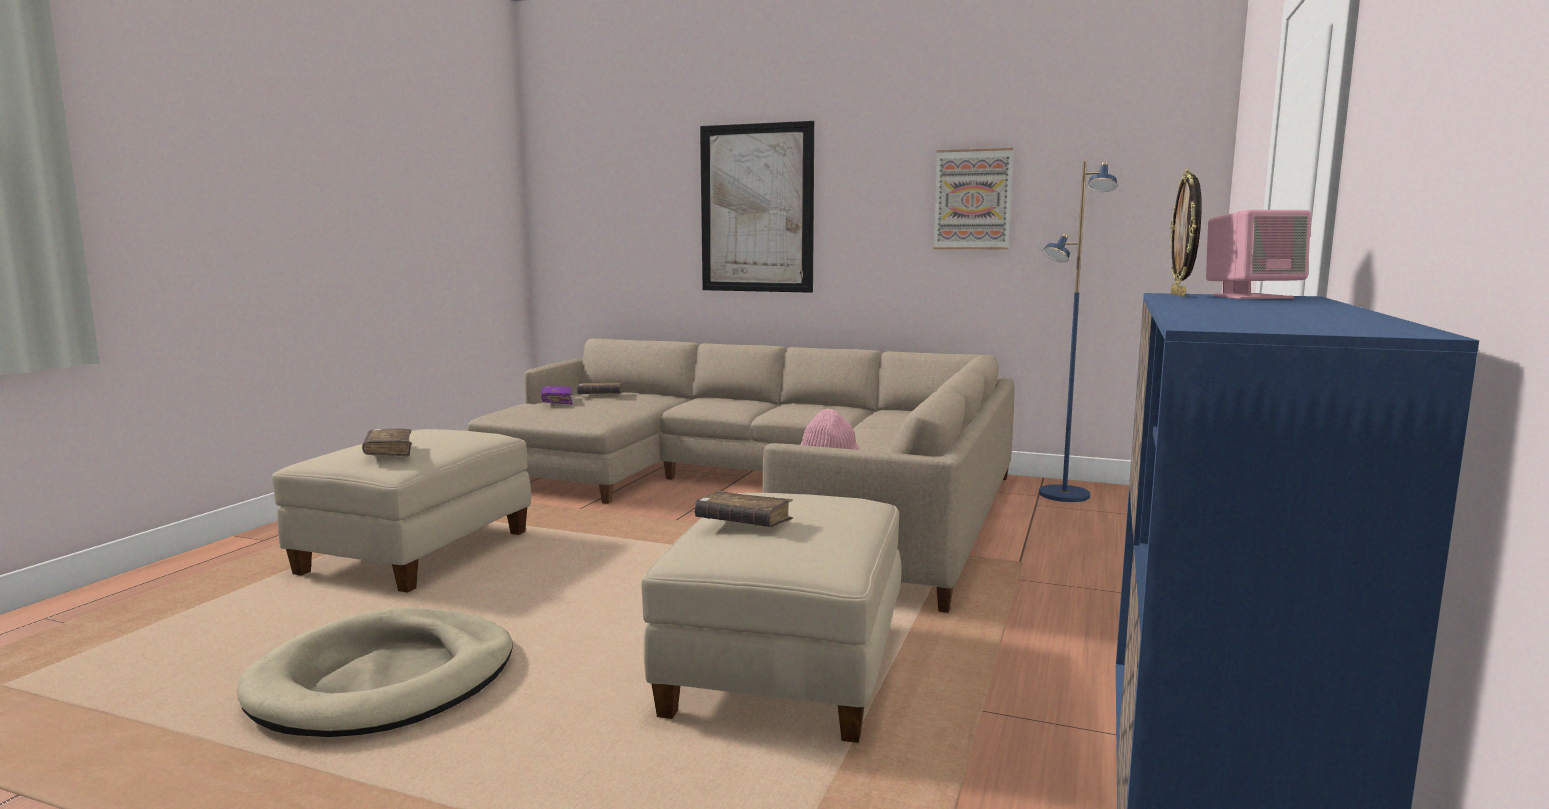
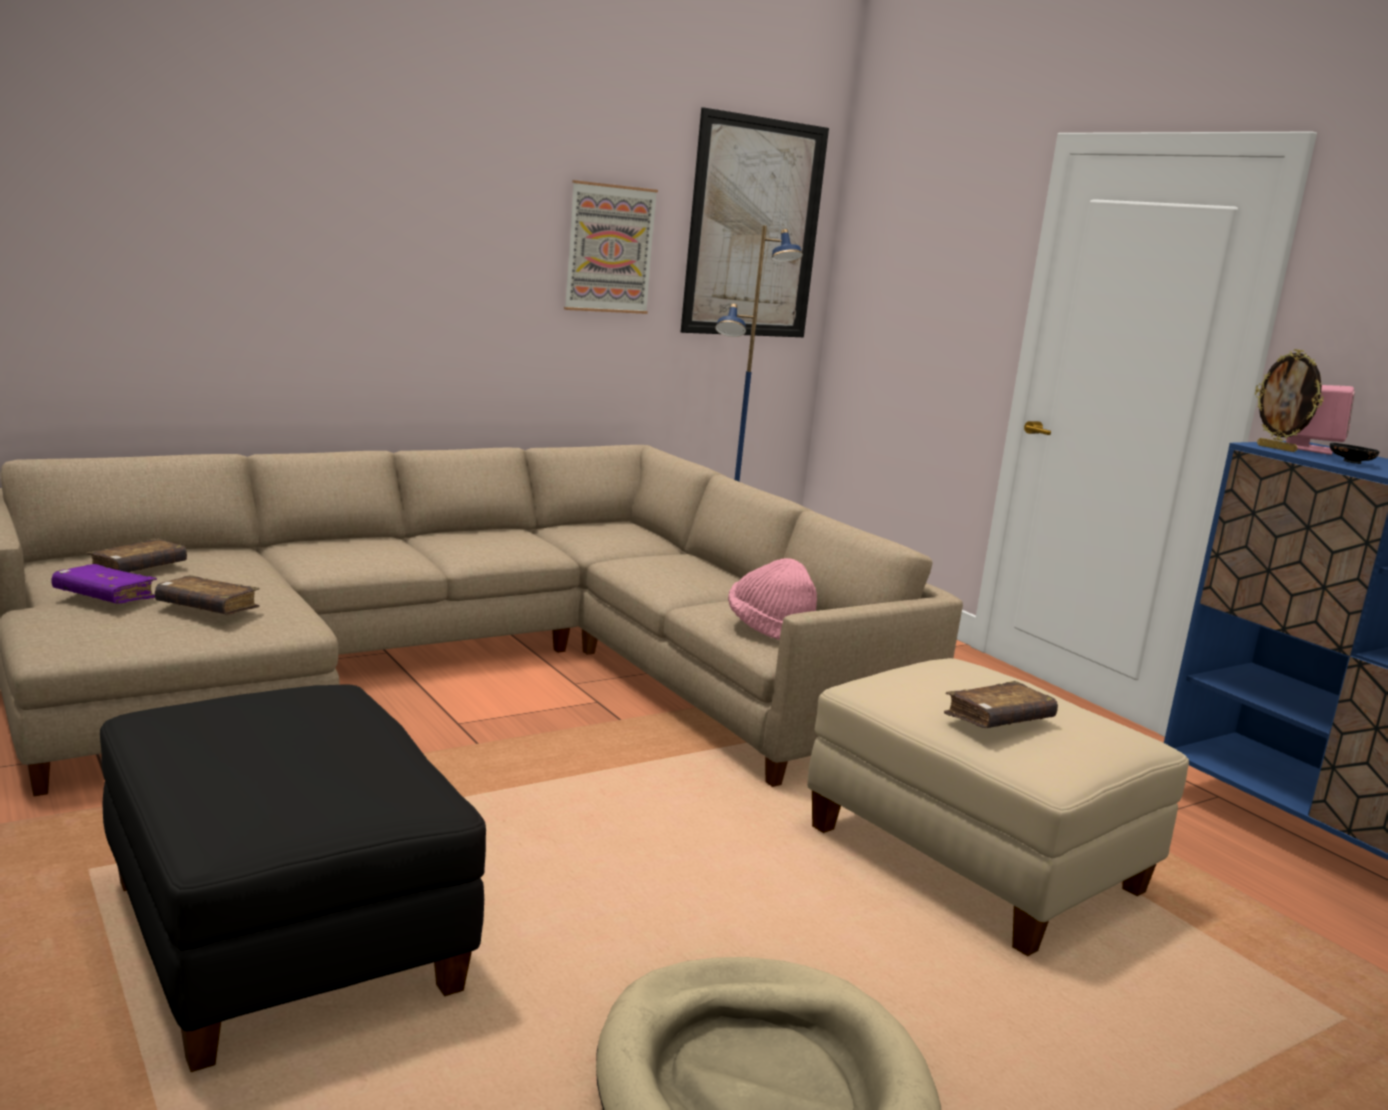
camera: 55 degrees left, 5 degrees up
beige ottoman [272,429,531,593] -> black ottoman [100,684,486,1072]
brown book [362,429,412,456] -> brown book moved to [155,575,260,615]
picture [700,121,814,293] -> picture moved to [681,107,829,337]
none -> black bowl [1330,443,1380,464]

